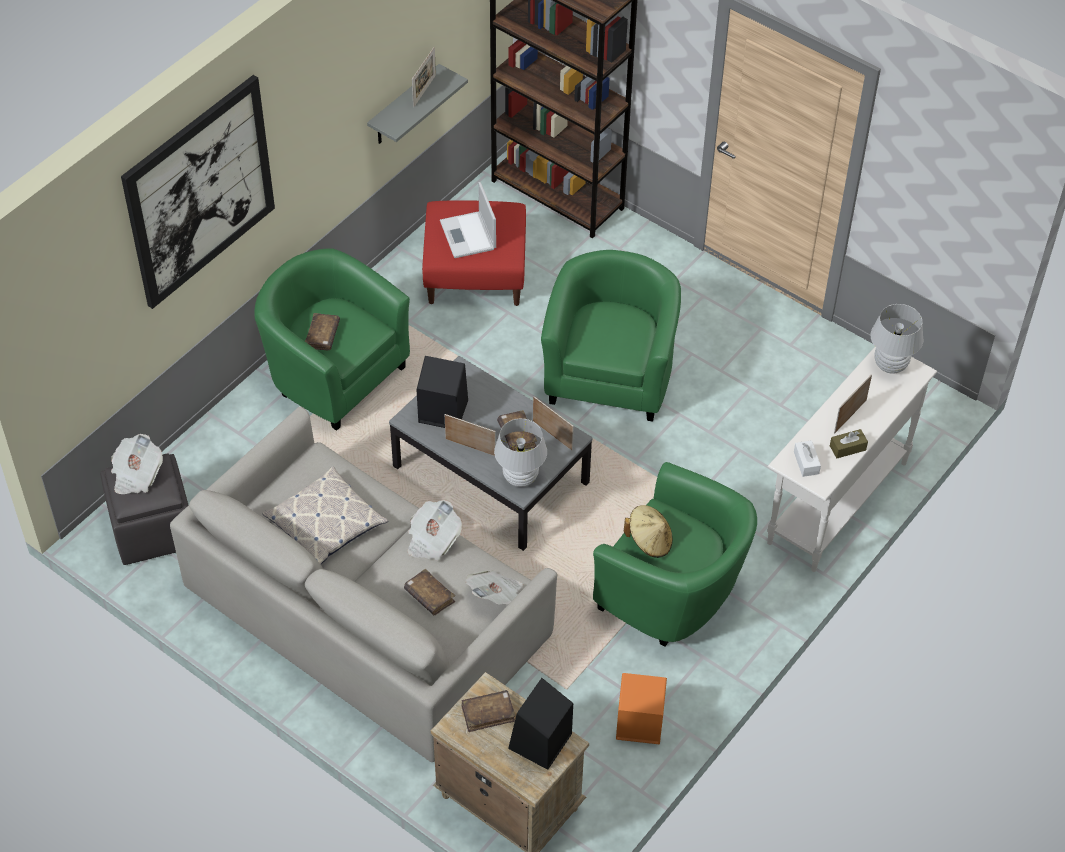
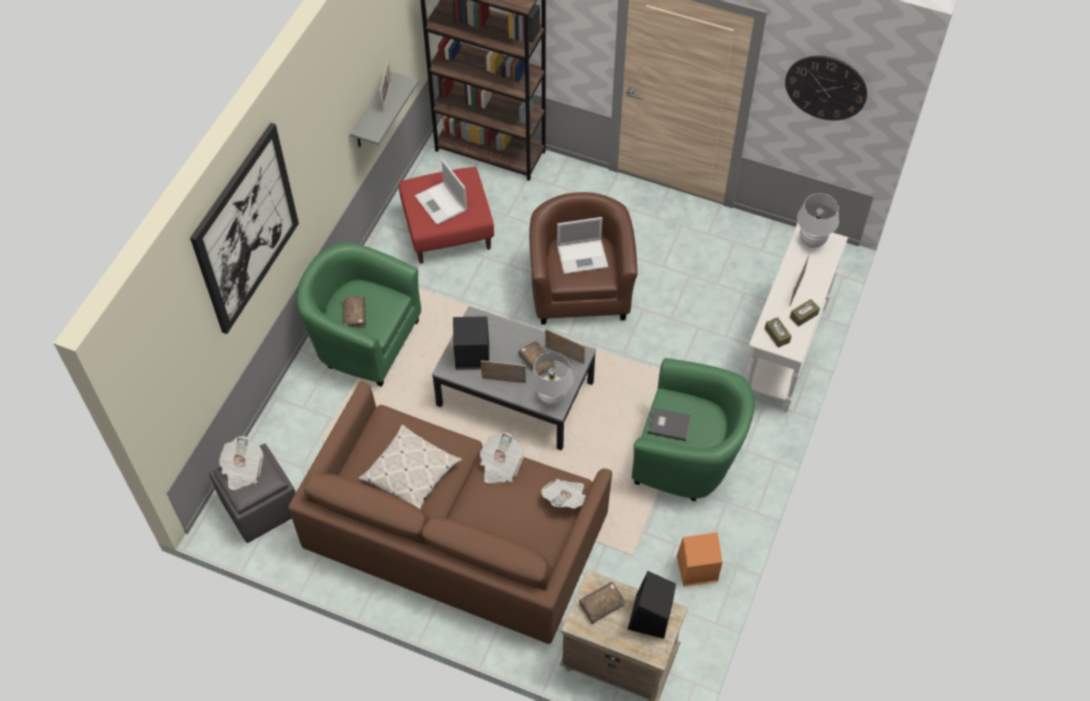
camera: 15 degrees left, 5 degrees up
grey sofa [170,406,557,762] -> brown sofa [288,381,612,644]
brown book [404,569,455,615] -> none
green armchair [541,250,681,422] -> brown armchair [529,192,638,325]
beige hat [623,505,673,558] -> grey book [648,408,691,441]
white tissue box [794,440,821,477] -> brown tissue box [765,317,791,348]
none -> laptop [557,217,608,274]
none -> wall clock [785,56,867,120]

